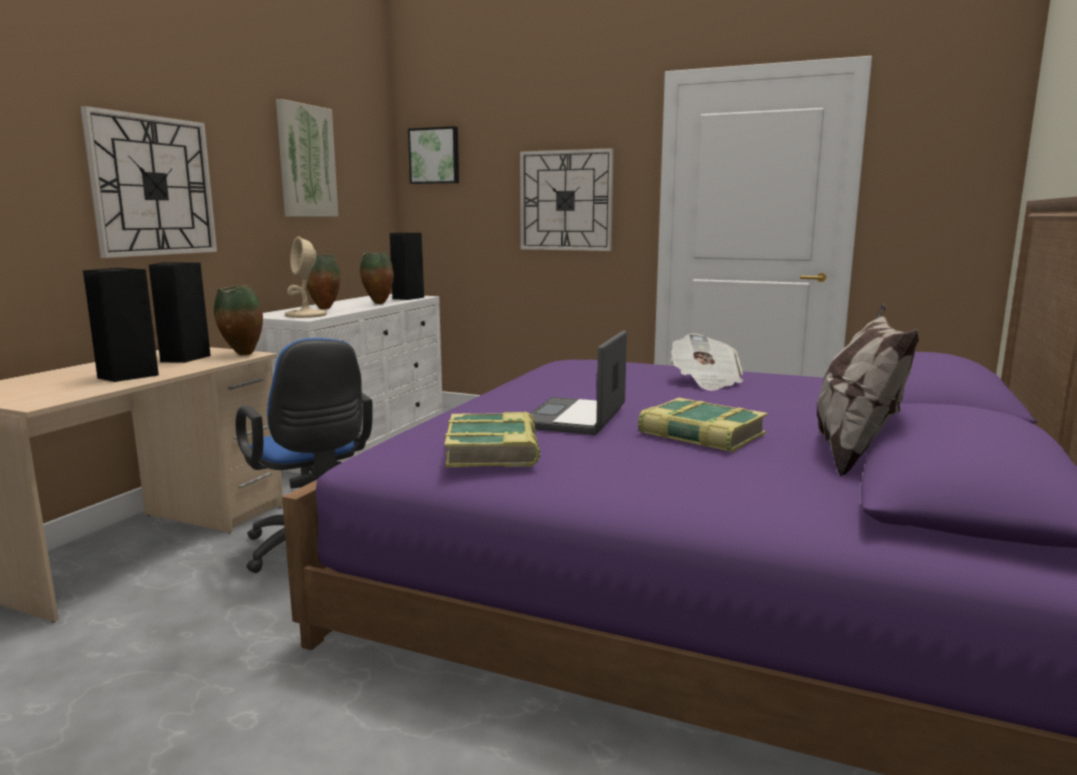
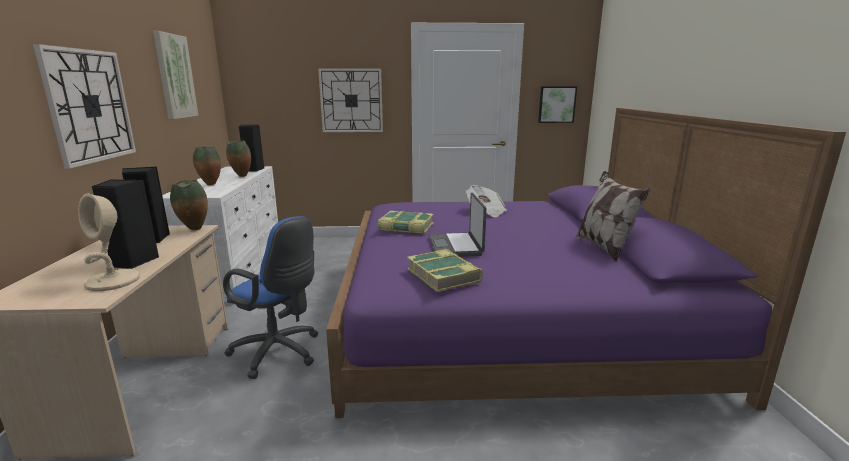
camera: 25 degrees left, 5 degrees up
beige table lamp [285,236,327,318] -> beige table lamp moved to [78,193,140,291]
picture [408,126,459,184] -> picture moved to [538,86,577,123]
book [638,398,768,452] -> book moved to [378,211,433,234]

